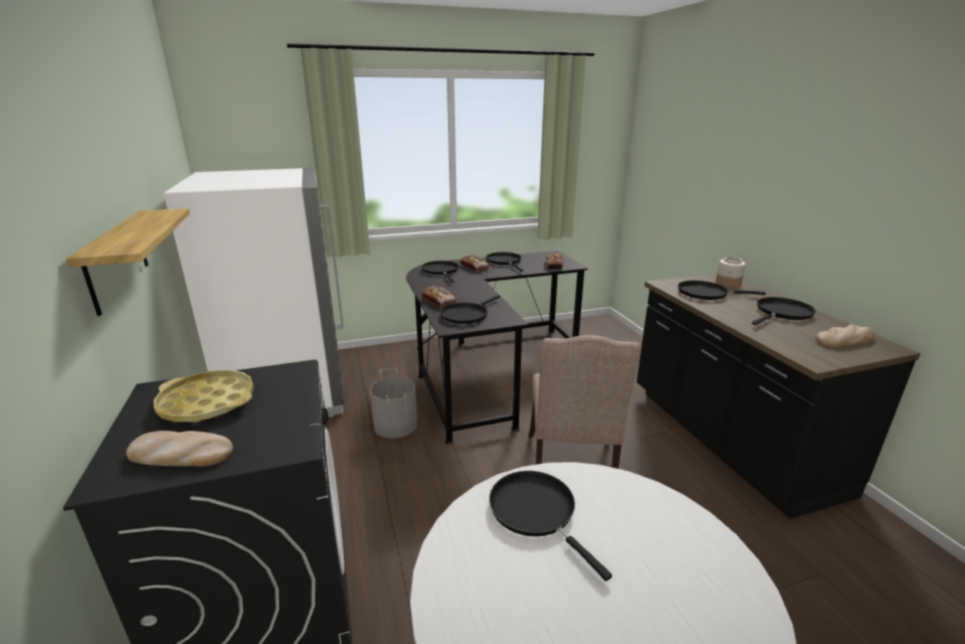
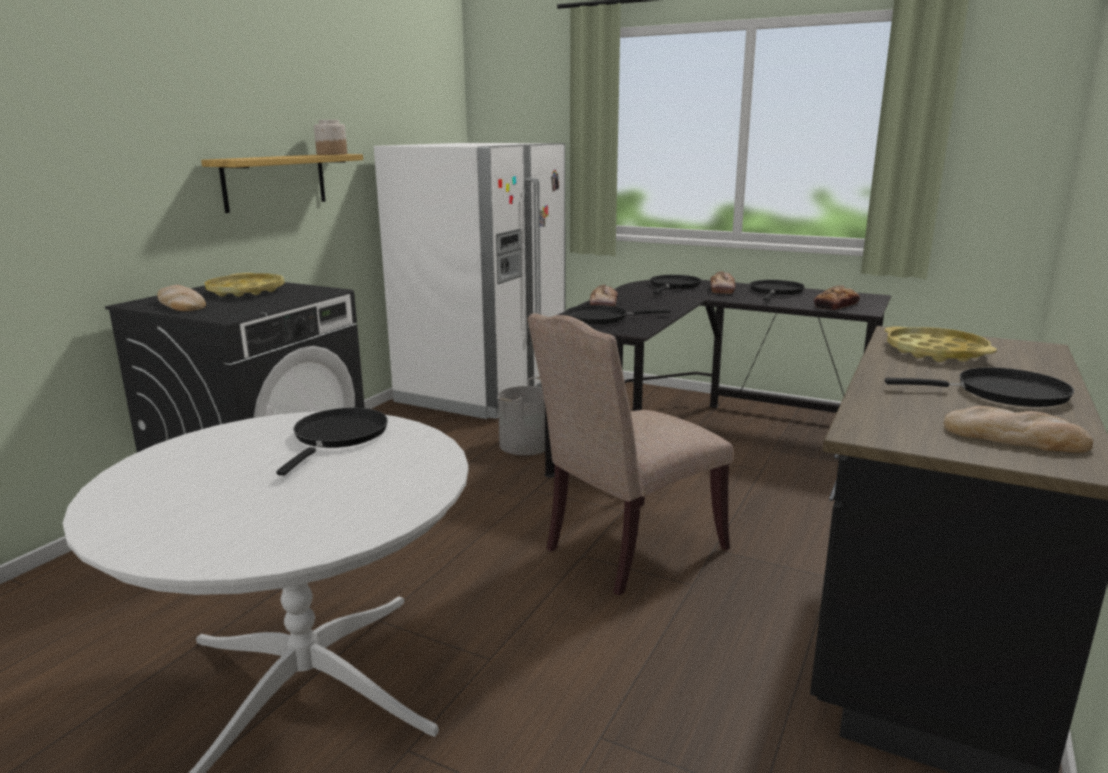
camera: 45 degrees right, 5 degrees down
black frying pan [678,280,766,300] -> yellow tray [885,326,997,362]
jar [716,257,746,287] -> jar moved to [314,120,347,155]

